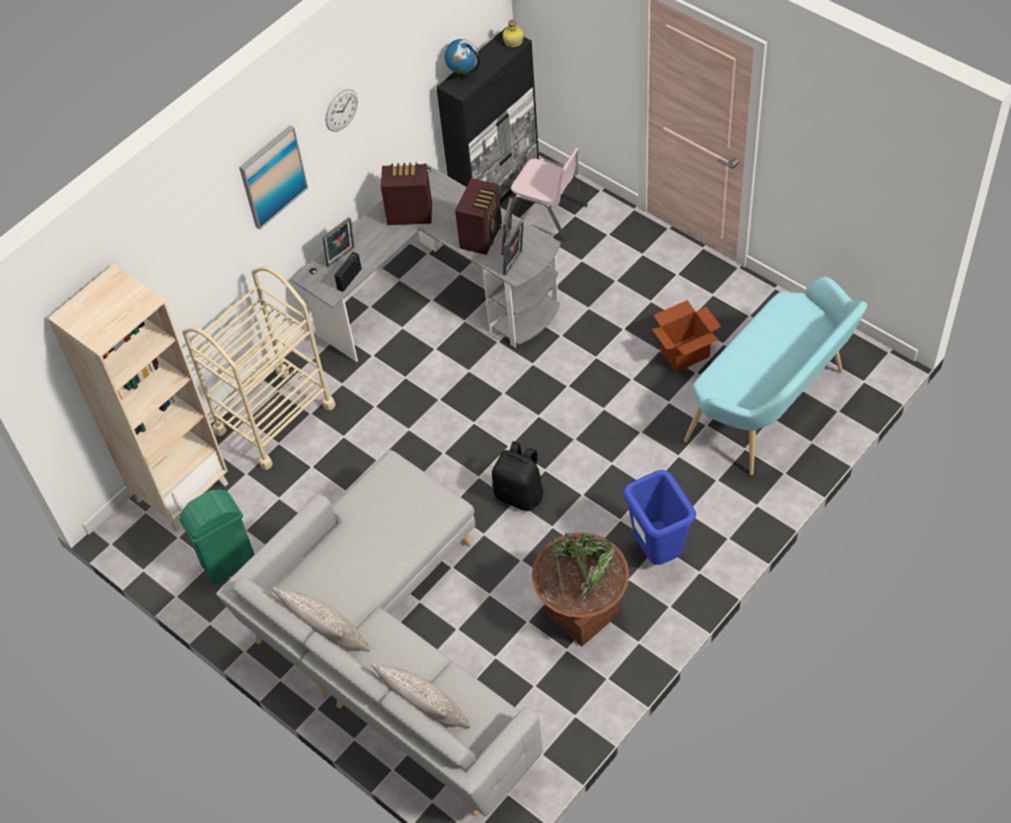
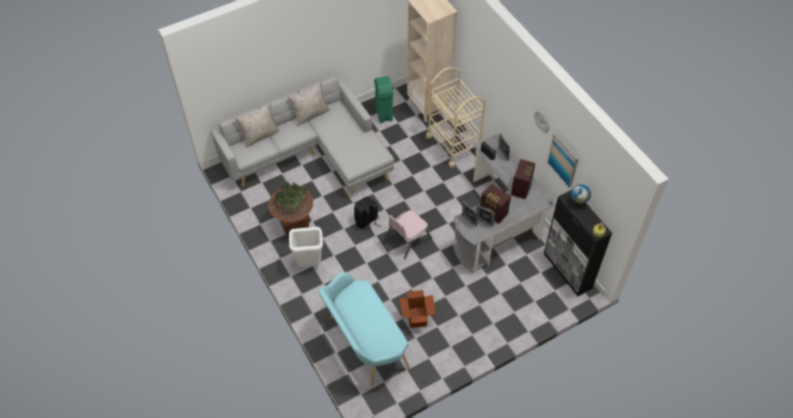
camera: 105 degrees right, 0 degrees up
picture [239,125,308,230] -> picture moved to [547,133,579,188]
pink chair [511,148,588,240] -> pink chair moved to [385,210,432,259]
blue trash can [623,470,696,565] -> white trash can [289,227,323,267]

